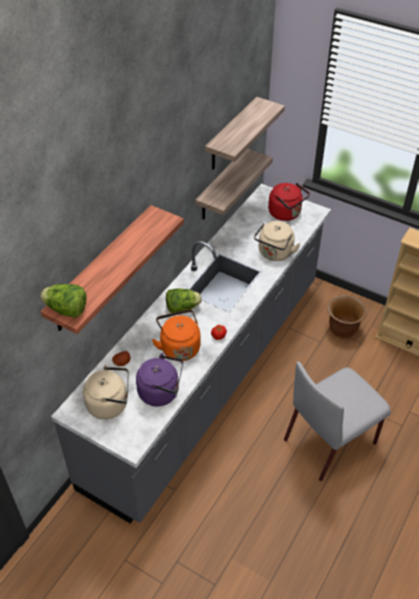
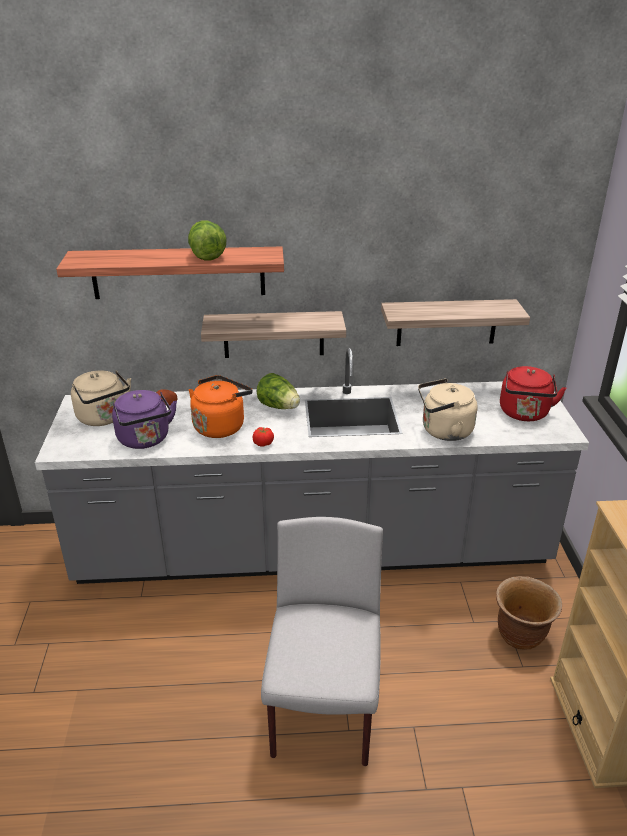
camera: 55 degrees right, 15 degrees down
lettuce [40,284,87,318] -> lettuce moved to [188,221,226,260]
shelf [205,97,285,169] -> shelf moved to [201,311,346,358]
grey chair [284,362,391,481] -> grey chair turned 75 degrees clockwise [261,517,383,766]

